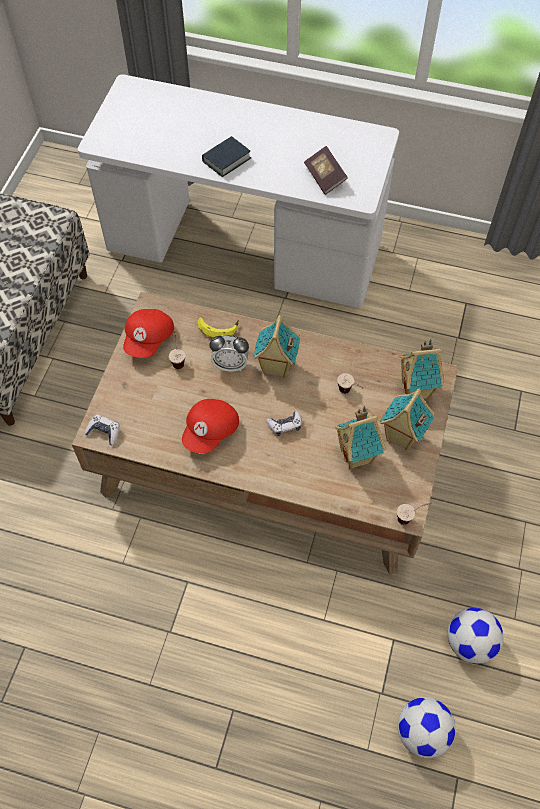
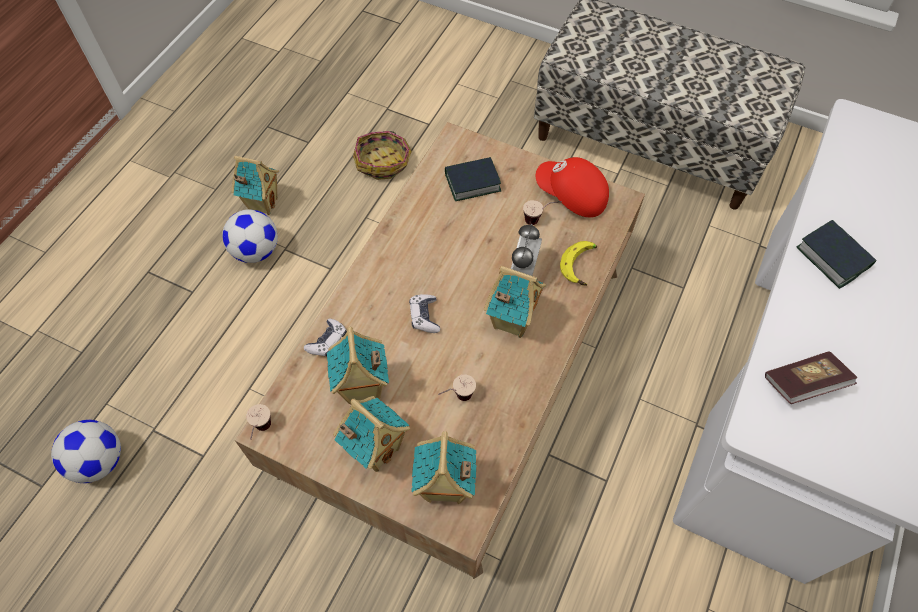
camera: 100 degrees right, 0 degrees up
game controller [84,415,120,445] -> game controller moved to [304,319,347,357]
red cap [182,399,239,454] -> none
football [448,608,504,664] -> football moved to [222,209,278,263]
none -> toy house [231,156,279,215]
none -> basket [353,131,412,180]
none -> book [445,157,501,201]

